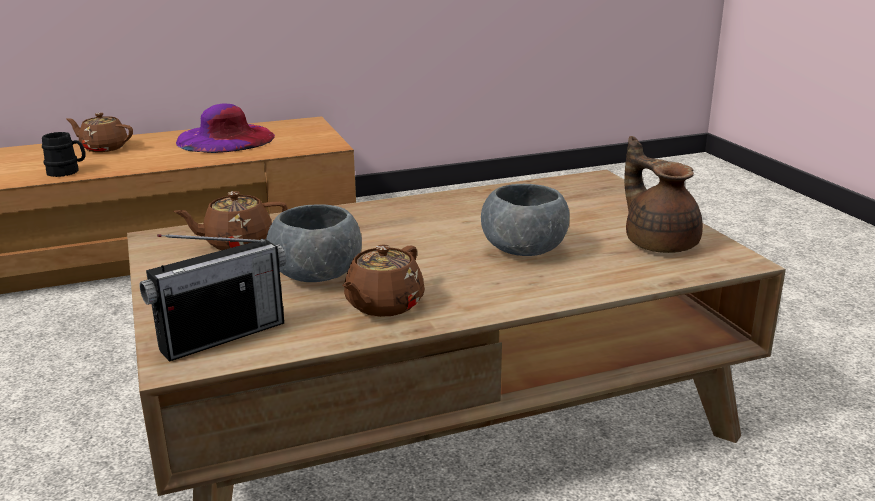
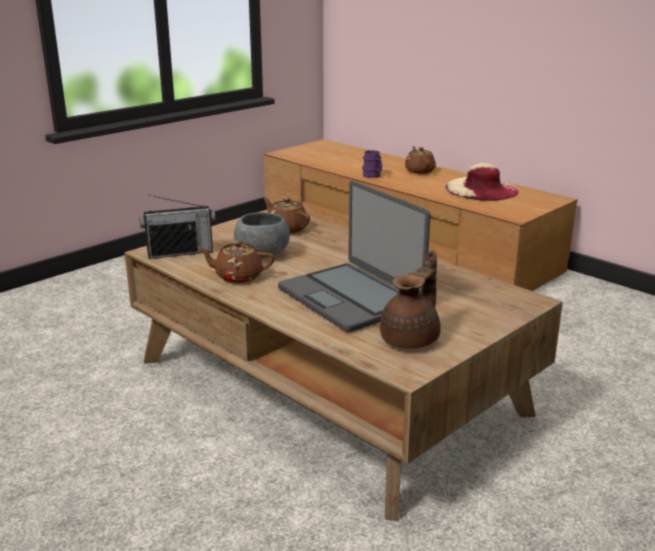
camera: 65 degrees right, 0 degrees up
black mug [42,132,86,177] -> purple mug [362,150,382,178]
radio [140,234,286,362] -> radio turned 45 degrees counterclockwise [139,194,215,259]
purple hat [176,104,275,153] -> beige hat [445,163,518,201]
grey bowl [481,184,570,256] -> laptop [278,181,431,333]

